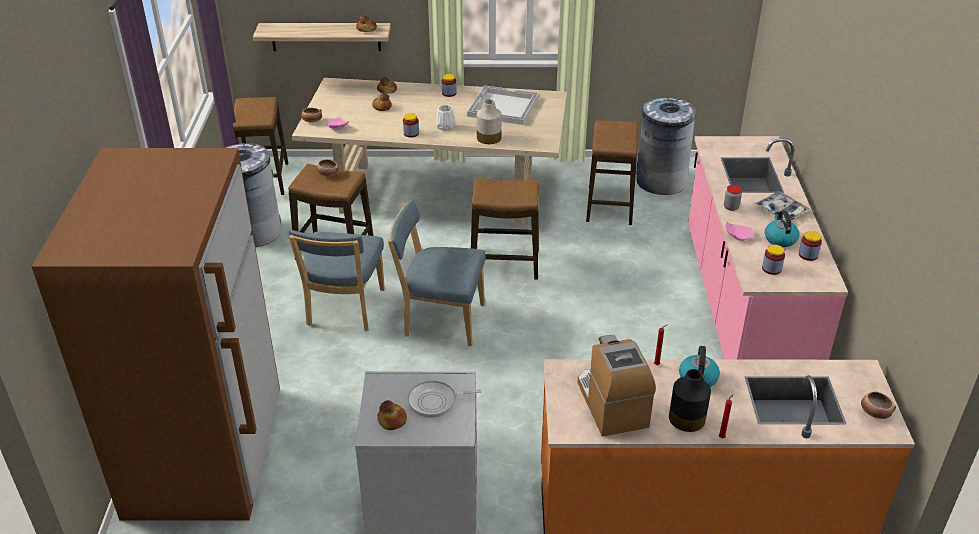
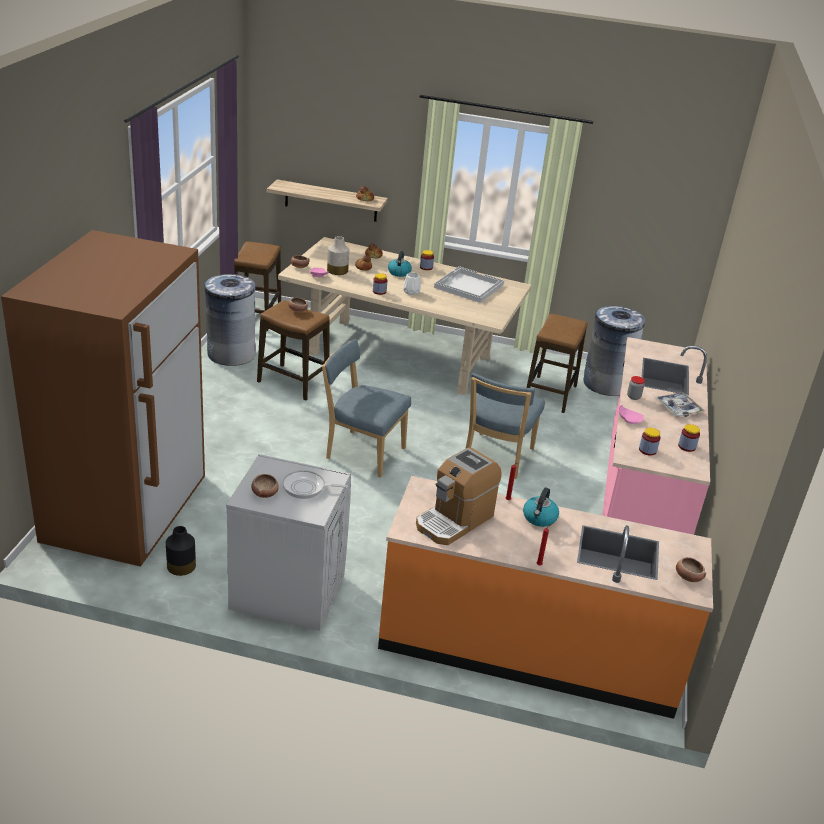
camera: 10 degrees right, 5 degrees down
blue chair [289,230,385,331] -> blue chair moved to [465,373,545,479]
bread [377,400,407,430] -> bowl [251,474,279,498]
stool [471,178,539,280] -> none
beige vase [477,99,502,144] -> beige vase moved to [327,236,349,275]
coffee machine [577,335,656,436] -> coffee machine turned 135 degrees counterclockwise [416,448,502,545]
black vase [669,369,711,432] -> black vase moved to [166,526,196,576]
kettle [765,210,800,247] -> kettle moved to [388,251,412,277]

